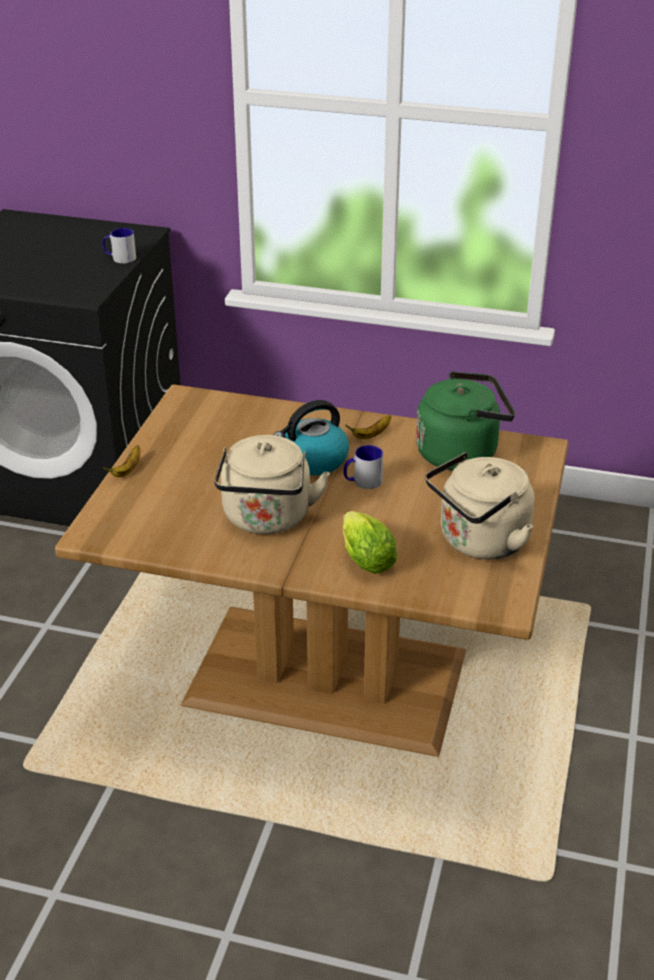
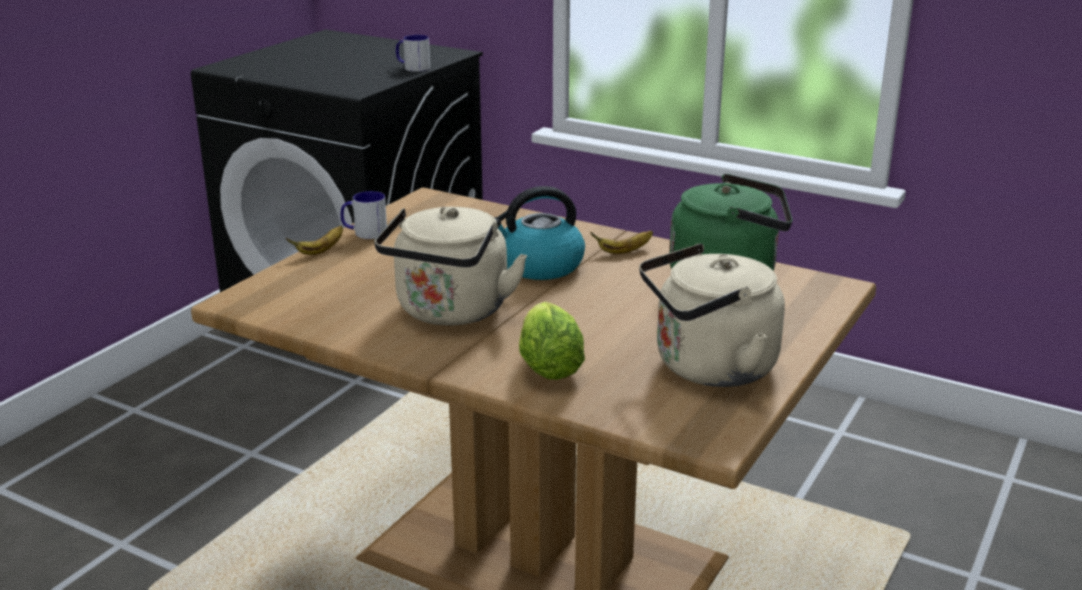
camera: 15 degrees right, 10 degrees down
mug [344,445,383,489] -> mug moved to [341,191,387,239]

